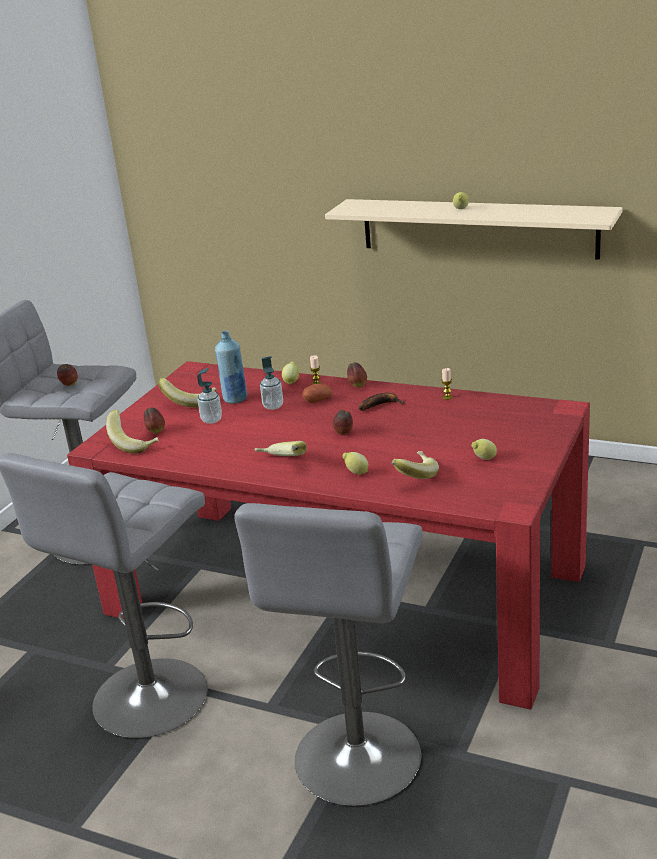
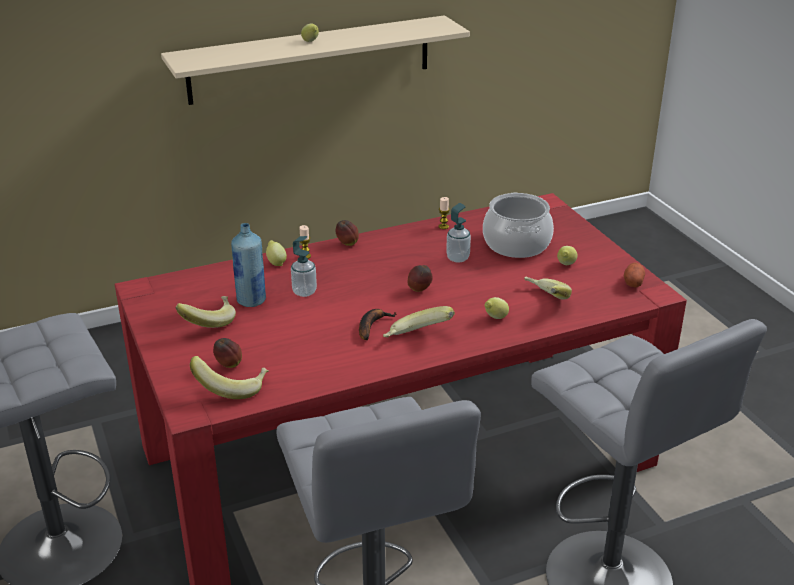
camera: 50 degrees left, 5 degrees up
apple [57,364,78,386] -> none
soap dispenser [197,368,222,424] -> soap dispenser moved to [446,203,471,263]
potato [302,384,333,404] -> potato moved to [624,263,645,287]
banana [359,393,404,411] -> banana moved to [359,309,396,340]
none -> cooking pot [483,192,554,258]

